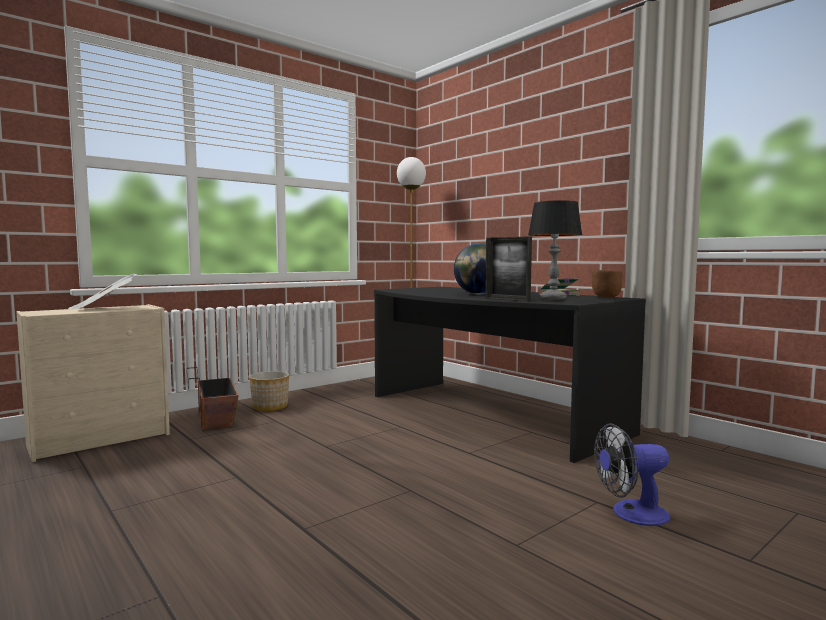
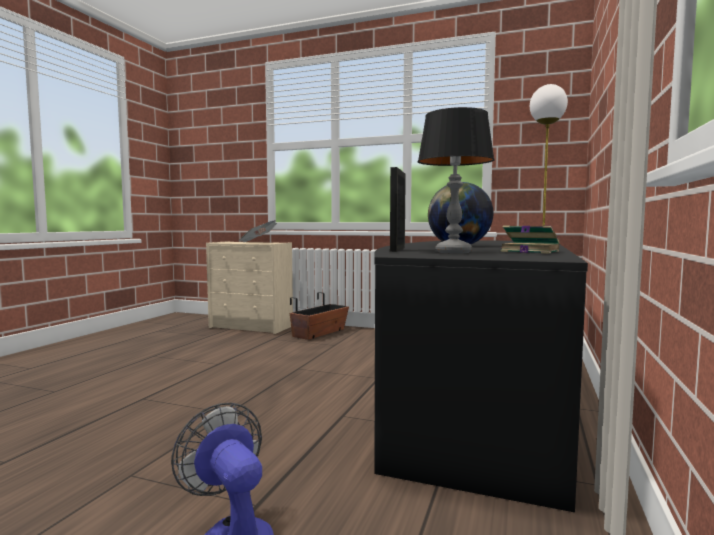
camera: 60 degrees right, 0 degrees up
planter [249,371,289,411] -> none
brown bowl [592,270,622,297] -> none

